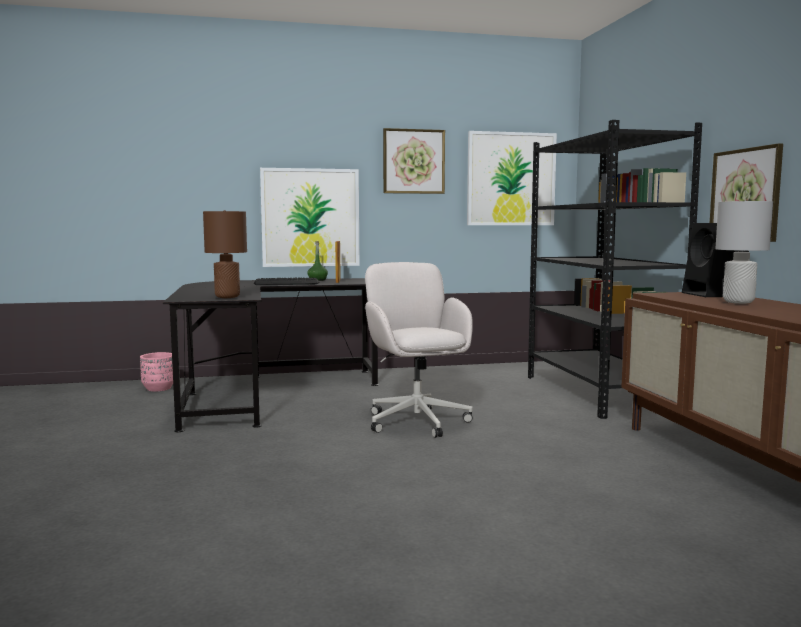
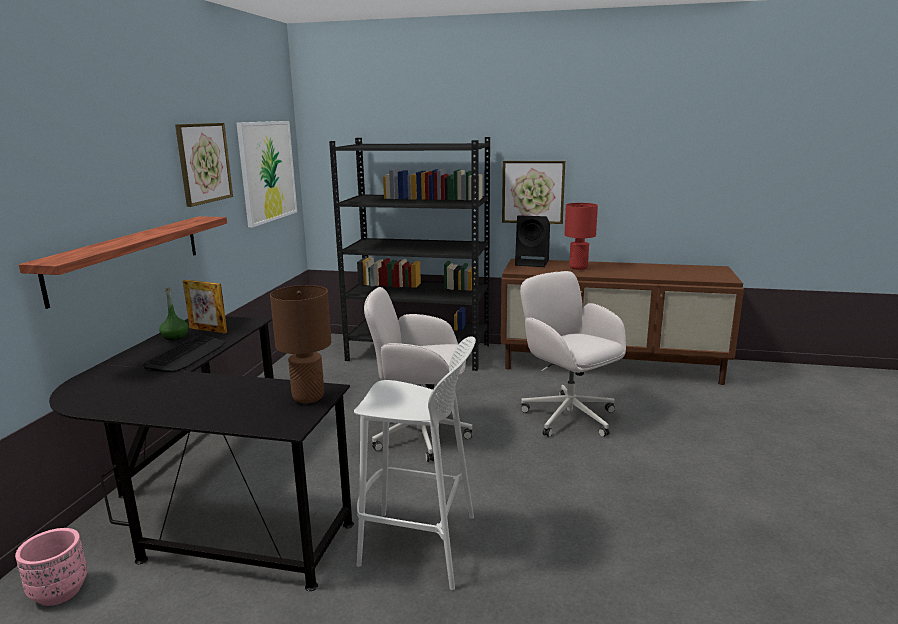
camera: 65 degrees left, 10 degrees up
picture [260,168,360,267] -> shelf [19,216,227,309]
grey table lamp [715,200,773,304] -> red table lamp [565,203,598,270]
none -> white stool [354,337,476,590]
none -> white office chair [520,271,626,437]

